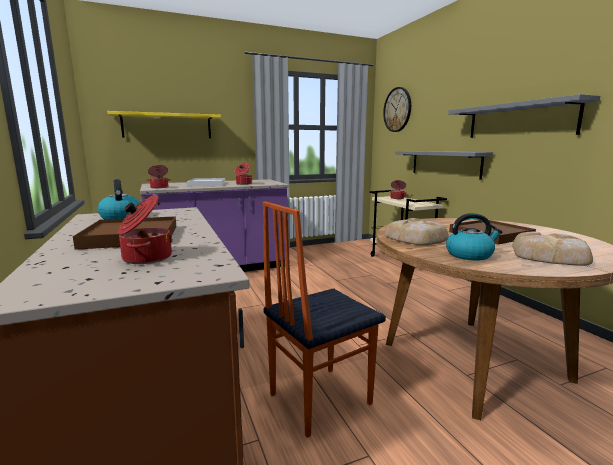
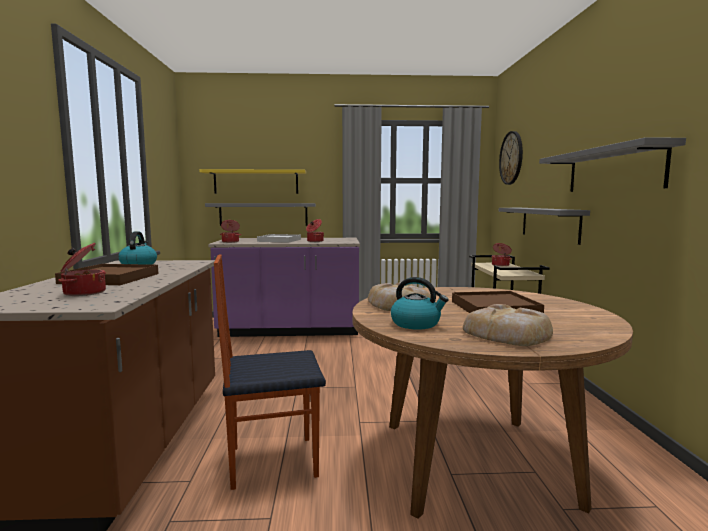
camera: 20 degrees right, 5 degrees down
none -> grey shelf [205,203,316,226]

